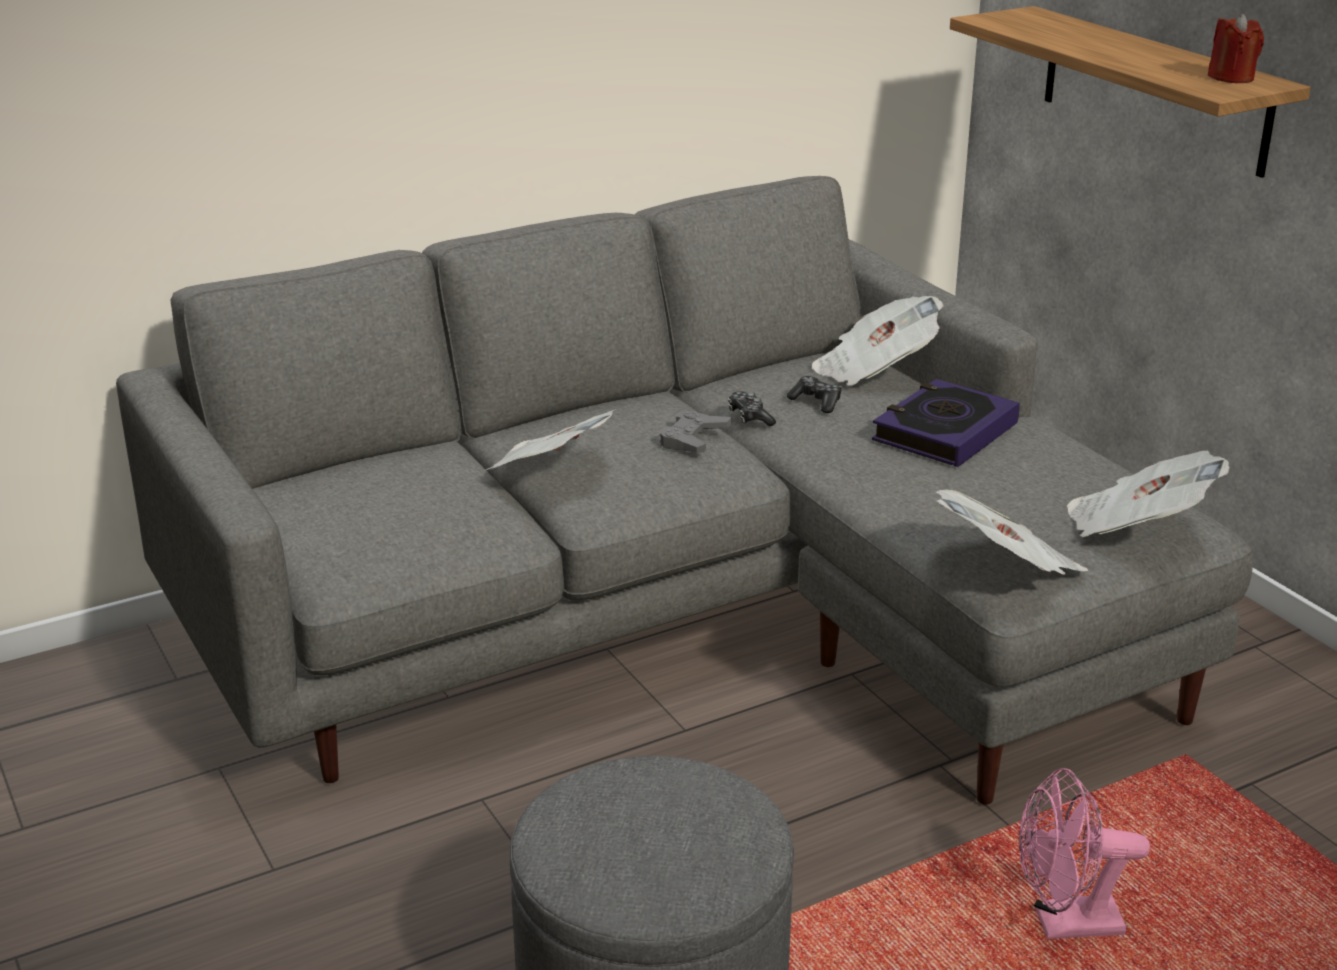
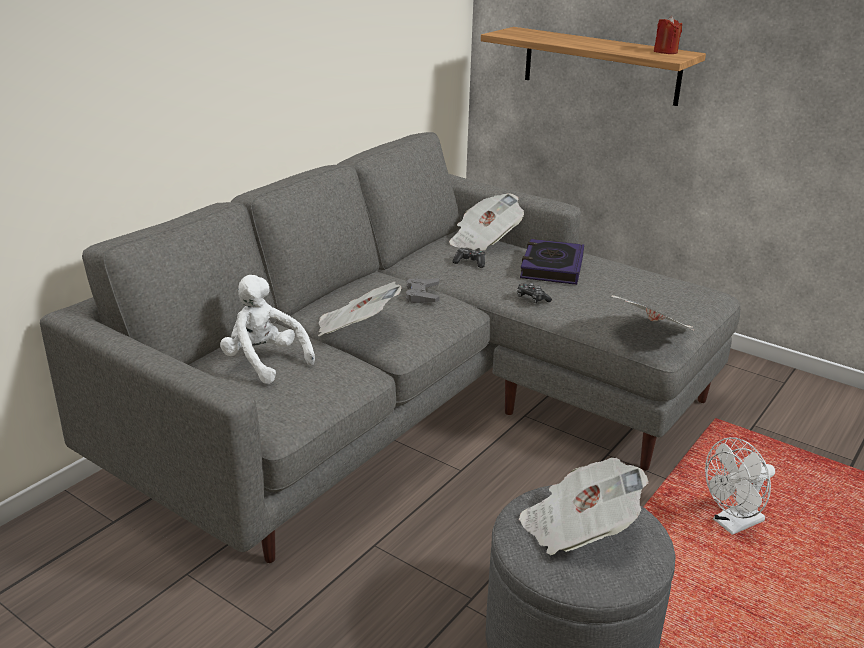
camera: 25 degrees left, 0 degrees up
game controller [728,391,776,426] -> game controller moved to [517,283,552,303]
pink fan [1019,768,1150,939] -> white fan [705,437,775,535]
newspaper [1067,450,1229,537] -> newspaper moved to [519,458,649,555]
none -> white plush toy [220,275,315,384]

